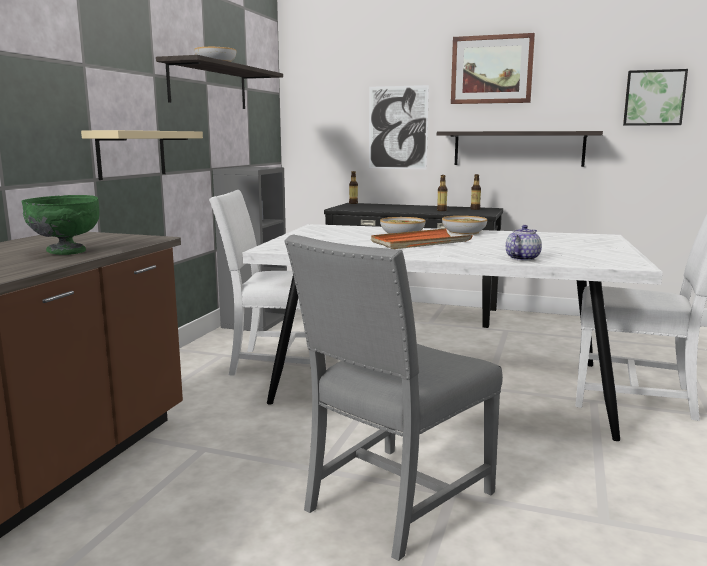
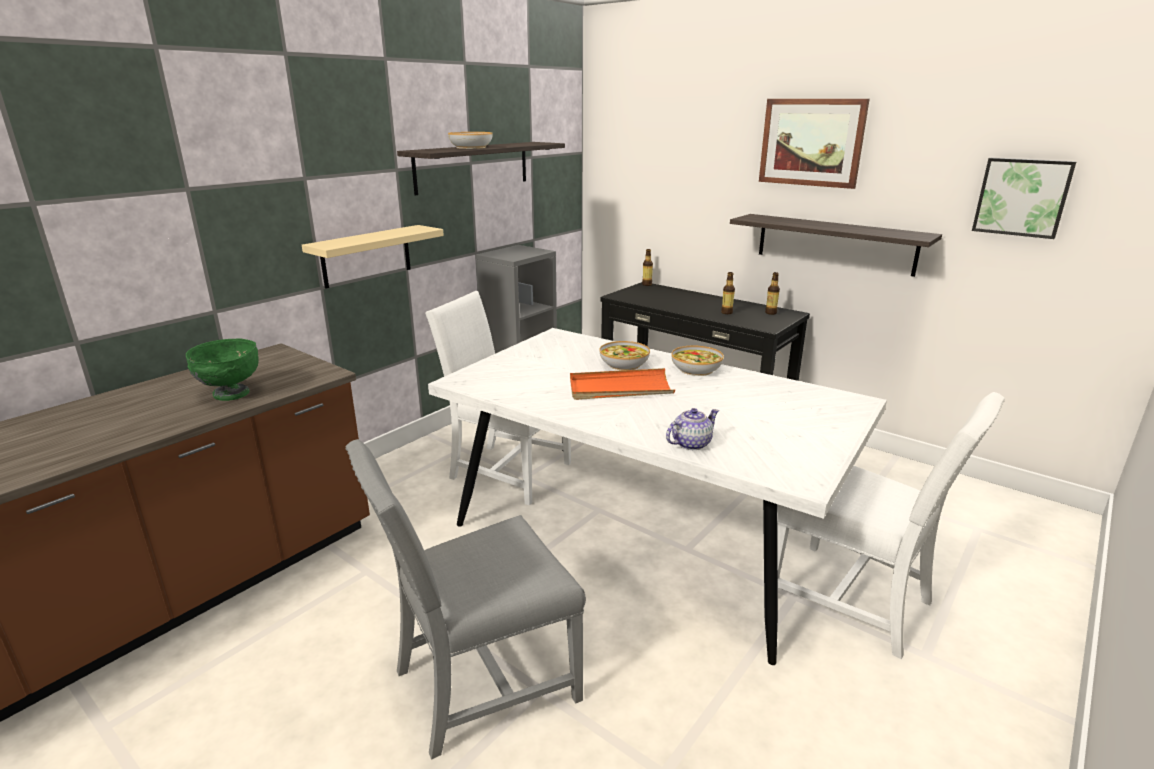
camera: 20 degrees right, 10 degrees up
picture [369,85,429,169] -> none

